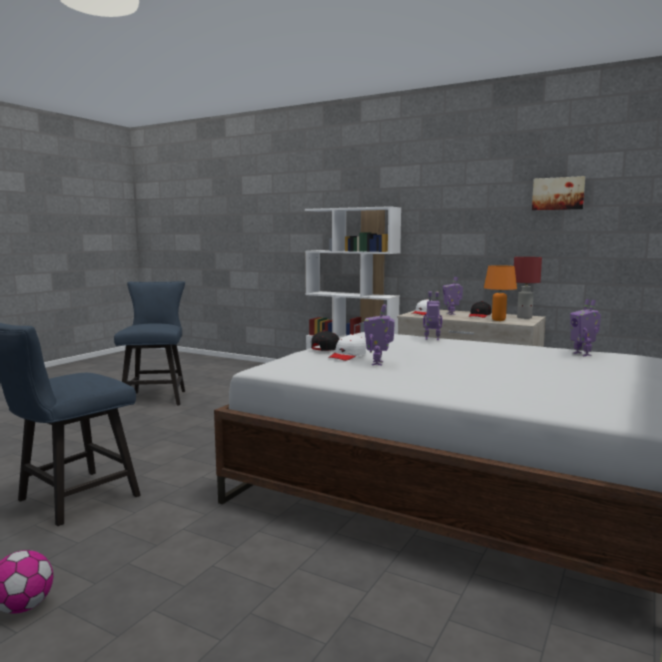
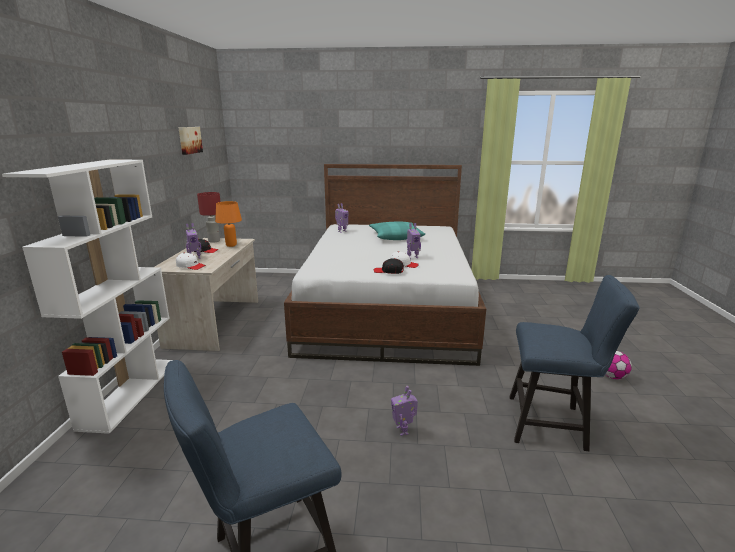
camera: 115 degrees left, 10 degrees up
toy robot [423,291,442,340] -> toy robot moved to [391,386,418,436]
none -> turquoise pillow [369,222,425,240]

